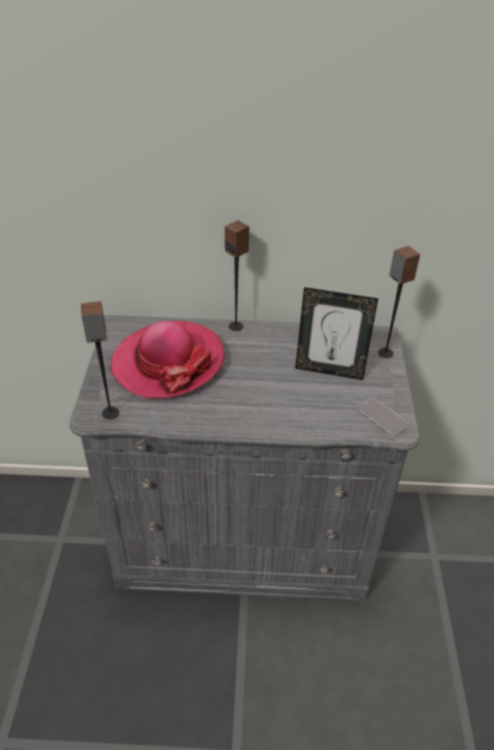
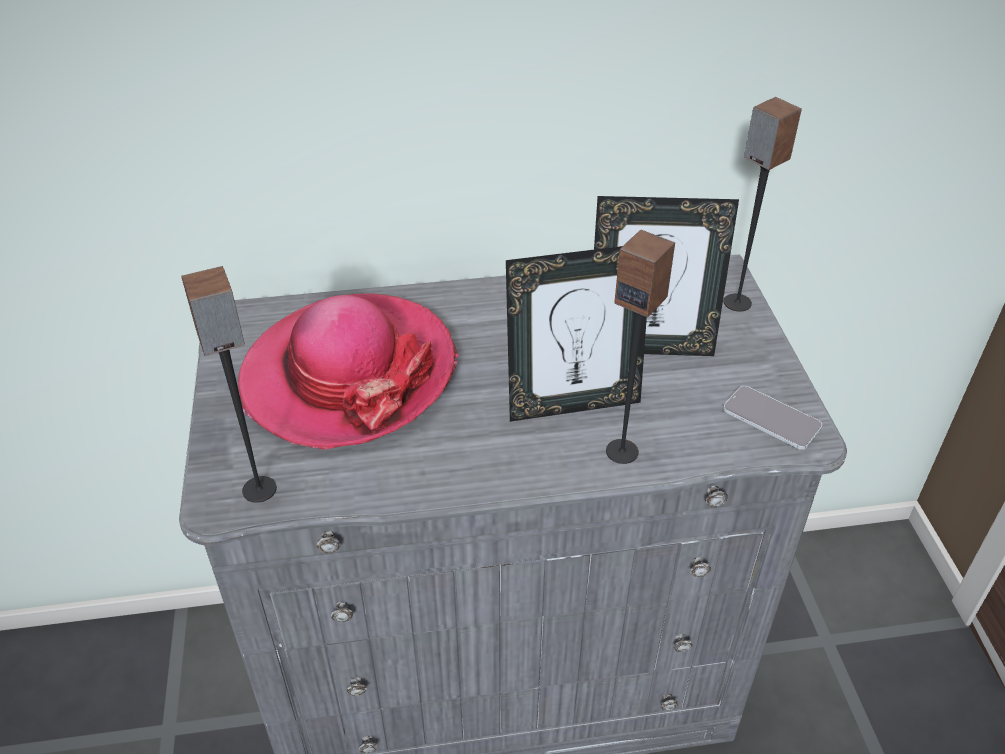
camera: 10 degrees left, 0 degrees up
speaker [225,220,249,331] -> speaker moved to [606,230,675,464]
none -> picture frame [506,246,647,422]

